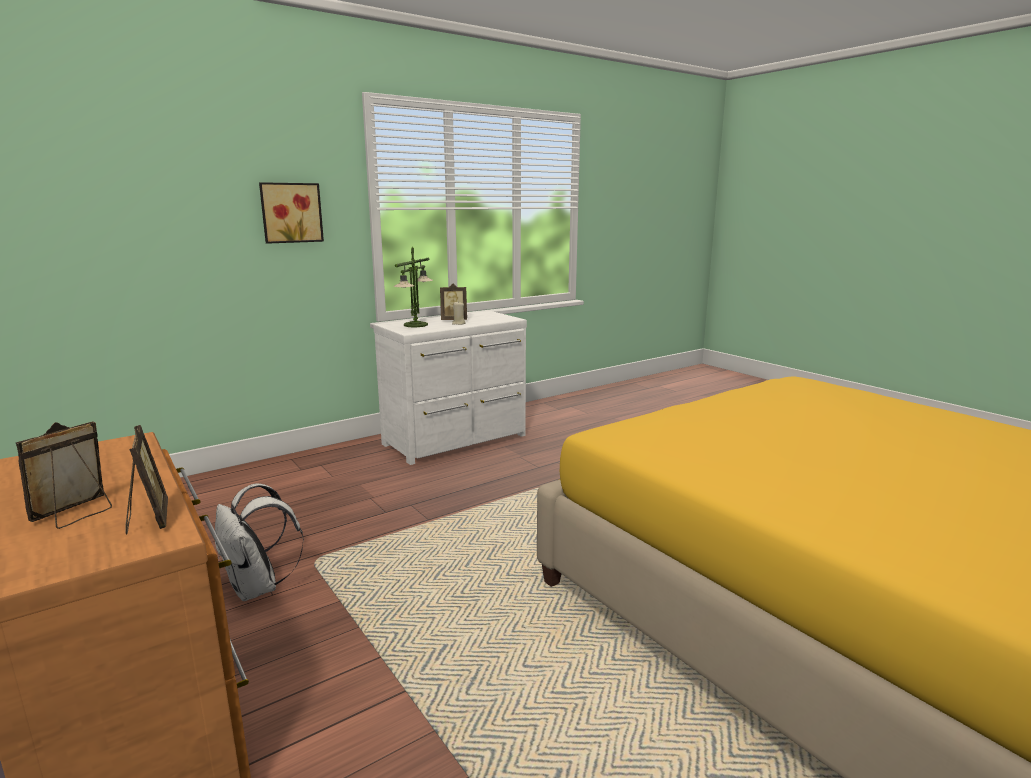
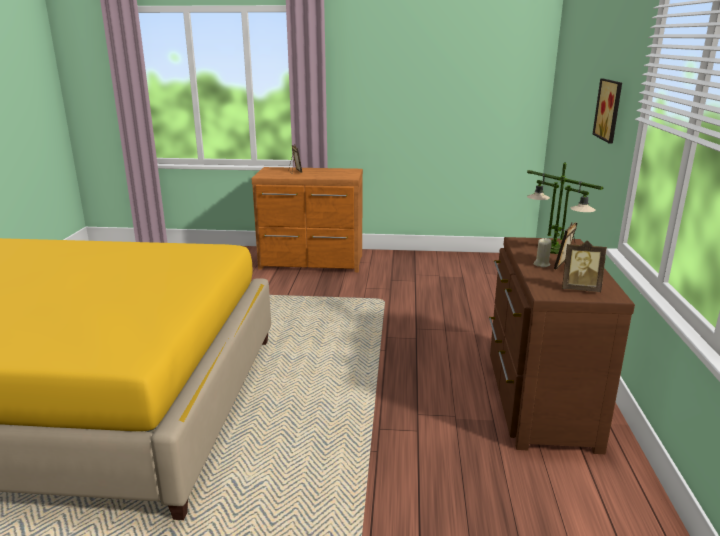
camera: 130 degrees right, 5 degrees up
picture frame [125,425,168,535] -> picture frame moved to [562,240,607,292]
white backpack [215,483,304,601] -> none
white dresser [373,311,527,465] -> brown dresser [489,237,635,454]

